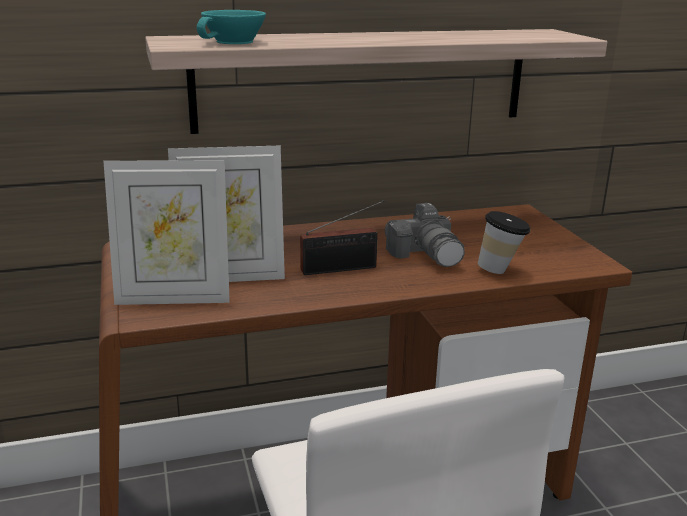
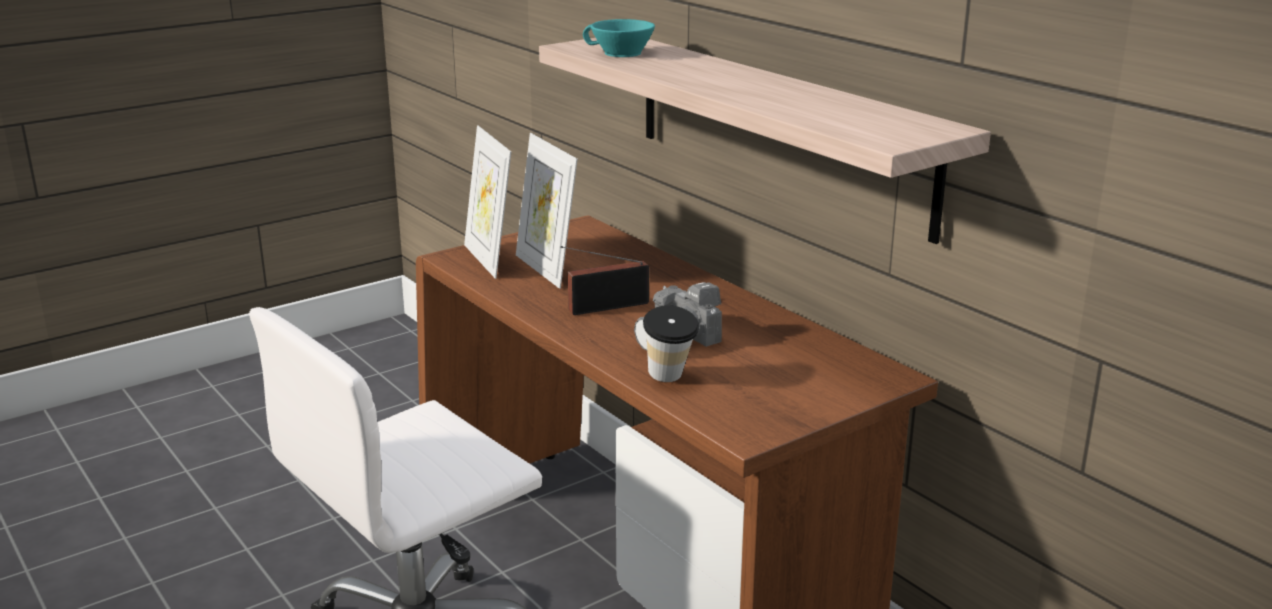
camera: 70 degrees right, 0 degrees up
radio [300,200,385,275] -> radio turned 105 degrees clockwise [560,246,649,315]

